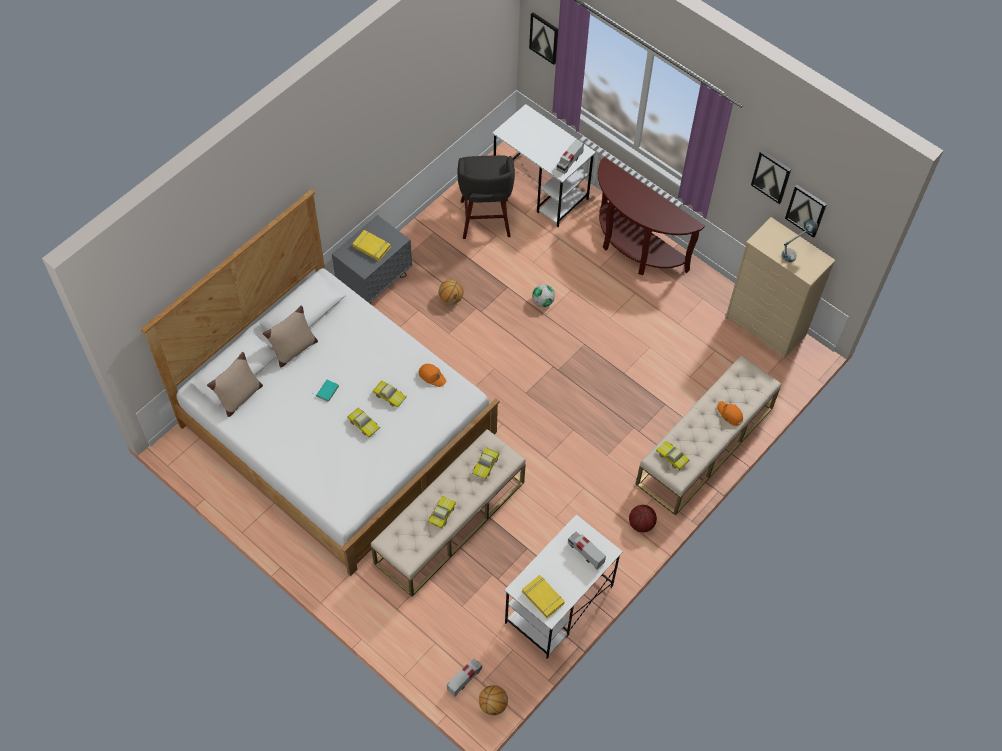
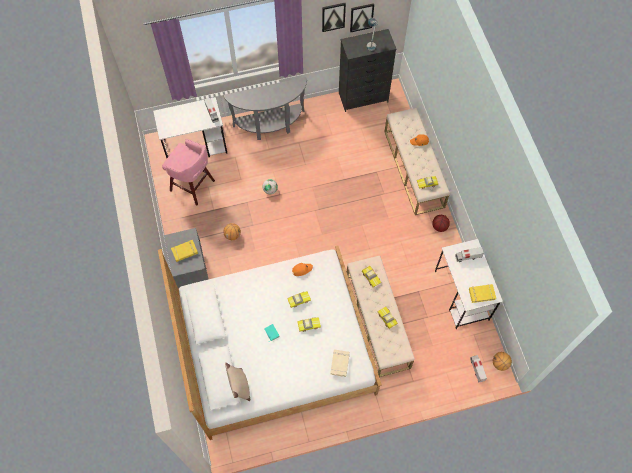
camera: 55 degrees left, 5 degrees up
beige pillow [262,305,318,367] -> none
grey stool [457,155,515,239] -> pink stool [162,139,215,205]
picture [529,12,558,65] -> none
brown console table [598,157,705,276] -> grey console table [224,77,307,140]
beige dresser [725,217,835,360] -> black dresser [339,29,396,112]
none -> beige book [330,349,350,377]

